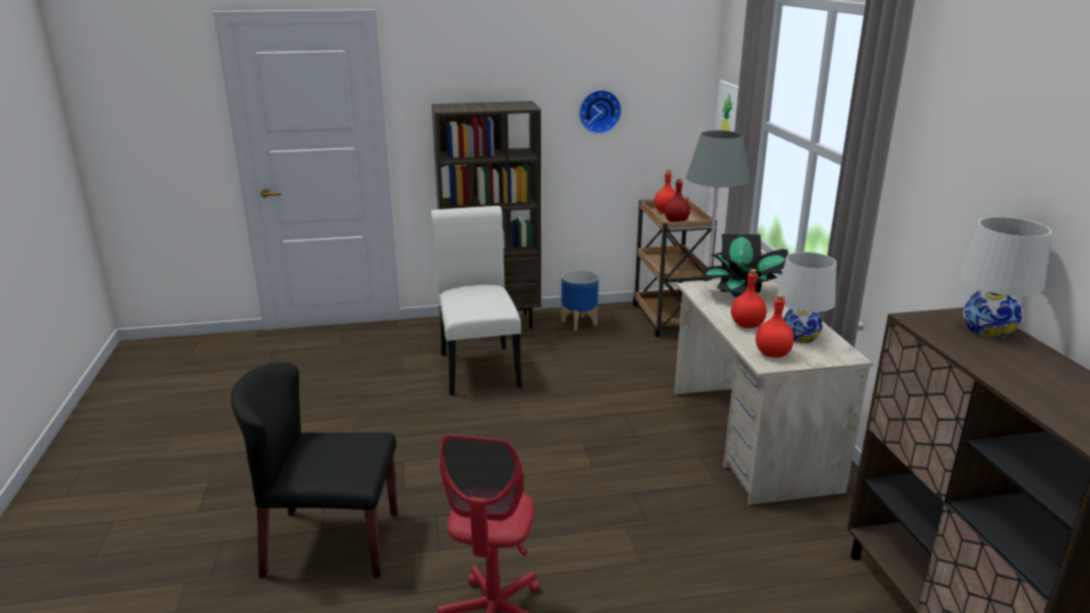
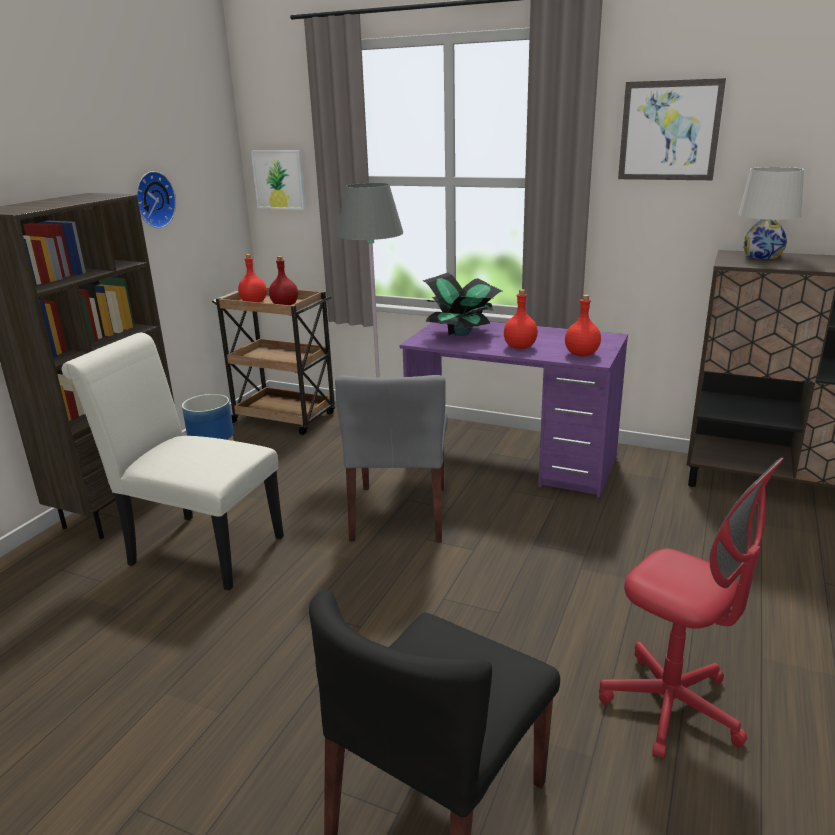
camera: 55 degrees left, 0 degrees up
beige desk [674,280,873,505] -> purple desk [400,322,628,498]
white table lamp [776,252,837,343] -> none
none -> grey chair [335,375,448,542]
none -> picture [618,78,726,180]

